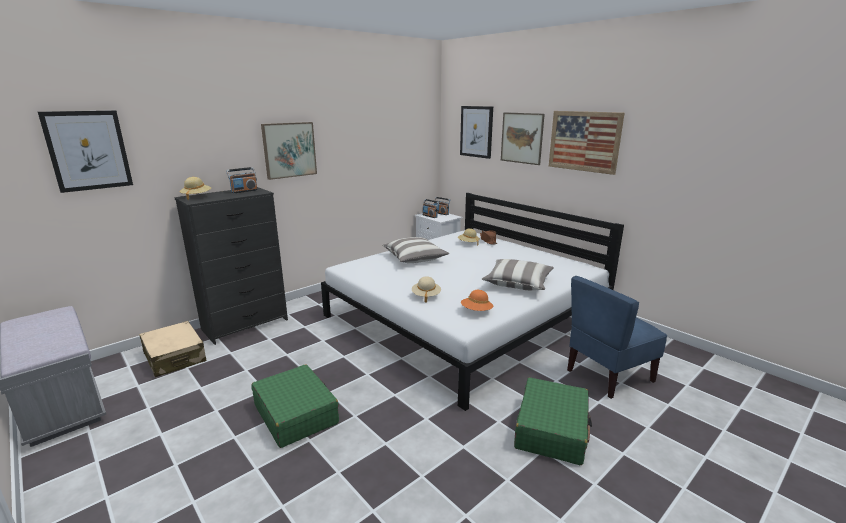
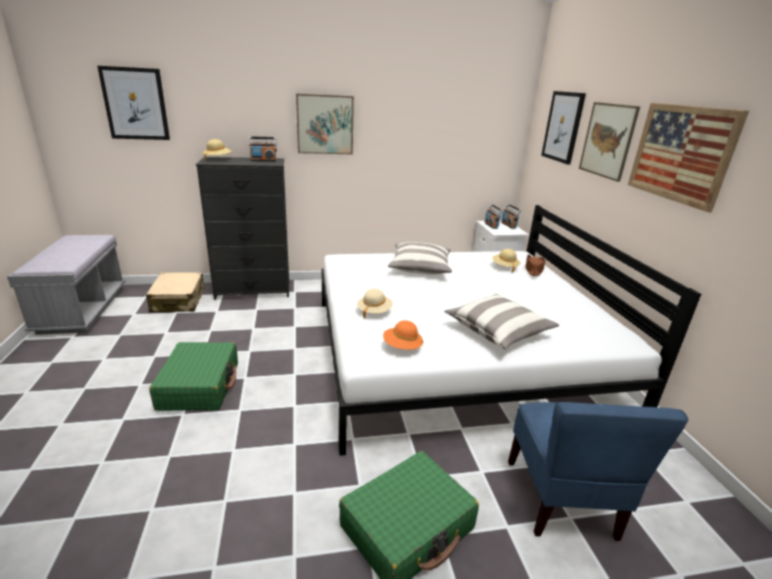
camera: 30 degrees right, 5 degrees up
blue chair [567,276,667,399] -> blue chair turned 90 degrees counterclockwise [508,402,688,541]

